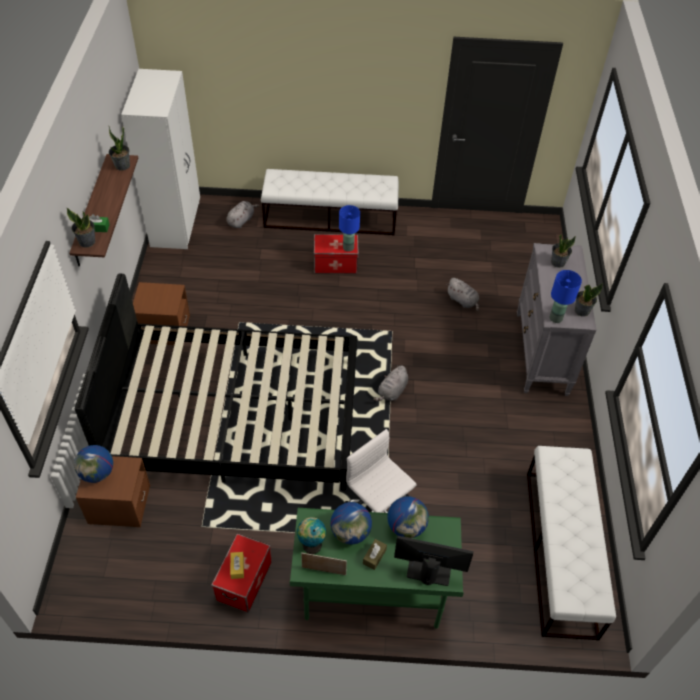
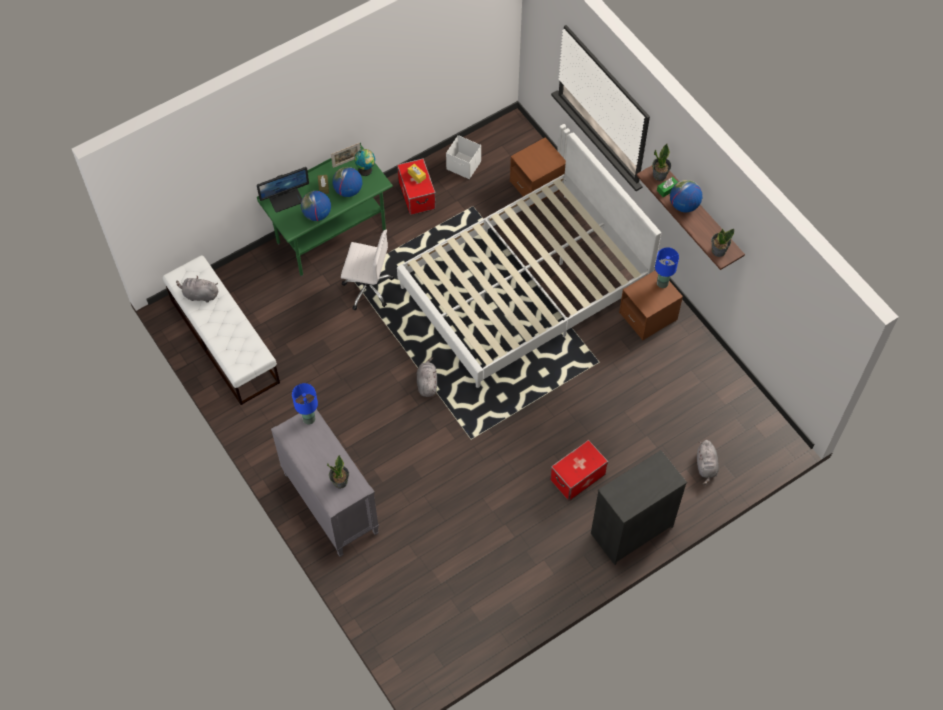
camera: 145 degrees right, 10 degrees up
globe [74,445,113,483] -> globe moved to [670,180,702,212]
black bed [75,274,357,490] -> white bed [397,132,661,388]
white wardrobe [121,69,200,249] -> none
white bench [261,169,399,235] -> black dresser [591,450,687,565]
blue table lamp [339,205,360,252] -> blue table lamp moved to [655,247,679,288]
grey plush toy [446,278,479,311] -> grey plush toy moved to [176,275,218,303]
potted plant [575,283,603,317] -> none
none -> white storage box [446,135,481,179]

